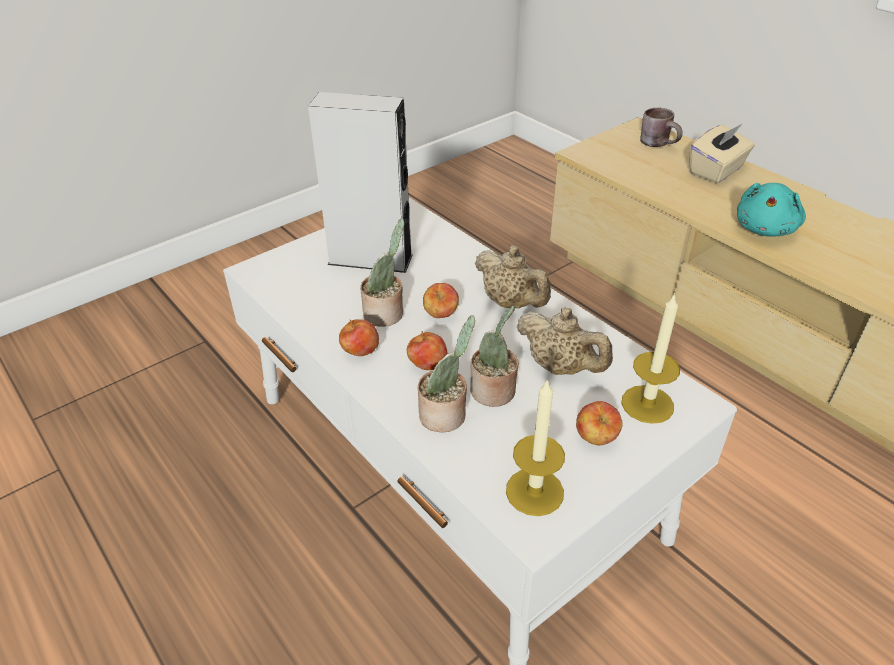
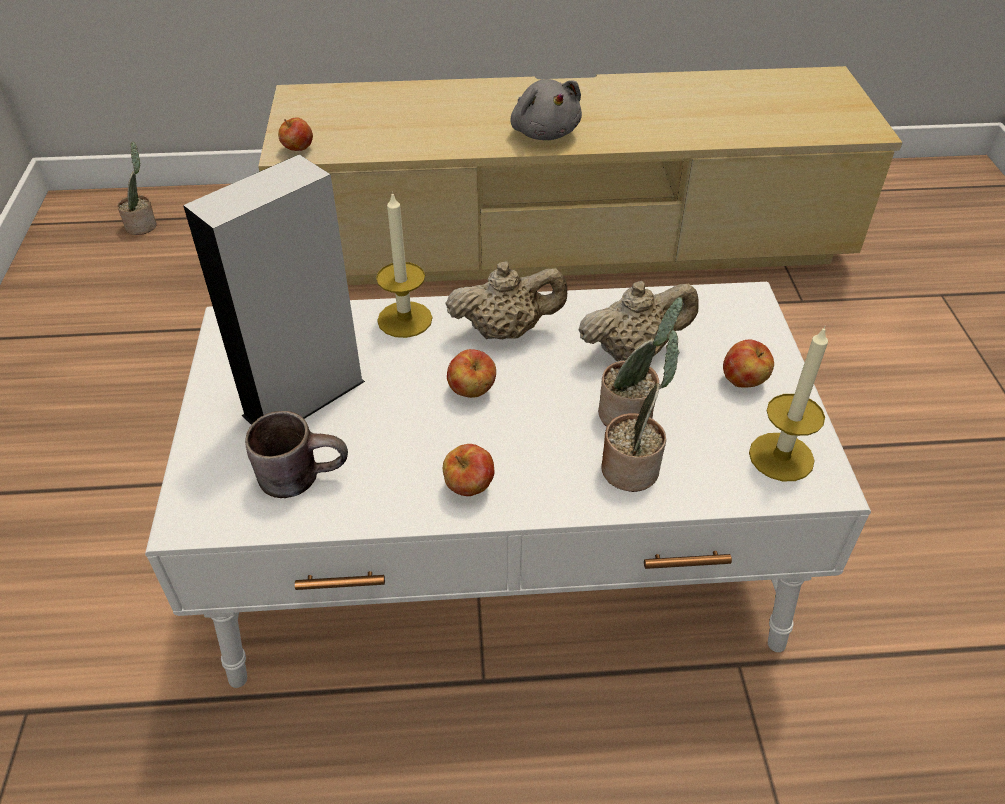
camera: 55 degrees left, 5 degrees up
potted plant [360,218,404,327] -> potted plant moved to [117,142,157,235]
apple [407,331,448,370] -> apple moved to [278,117,313,151]
candle [621,293,680,424] -> candle moved to [376,191,432,338]
brown mug [640,108,682,147] -> brown mug moved to [245,411,348,498]
beige tissue box [689,123,755,183] -> none
turquoise plush toy [737,183,806,236] -> grey plush toy [510,79,582,140]

